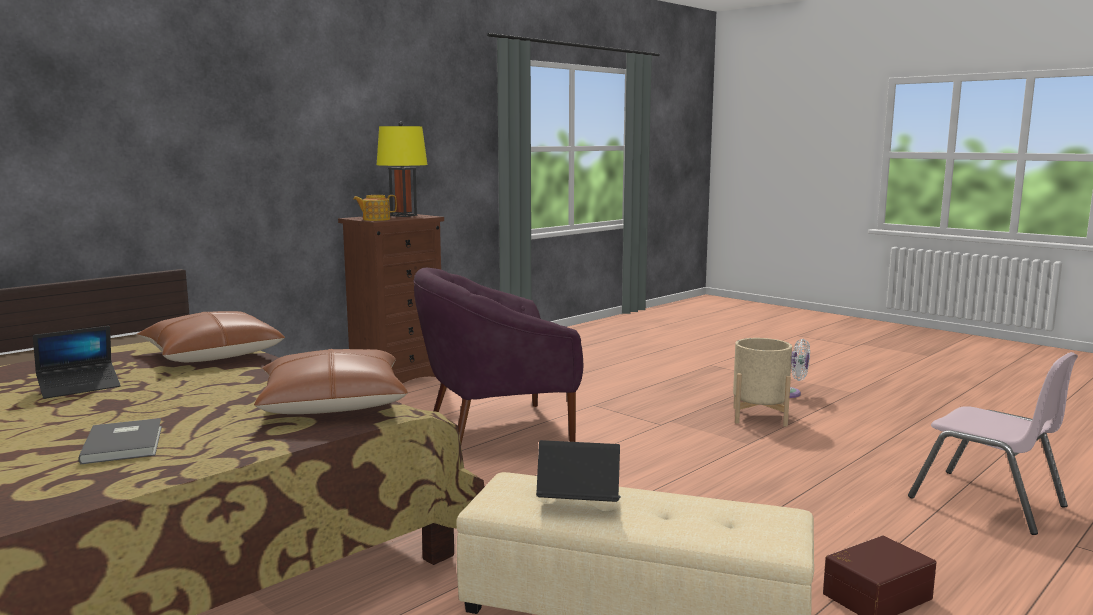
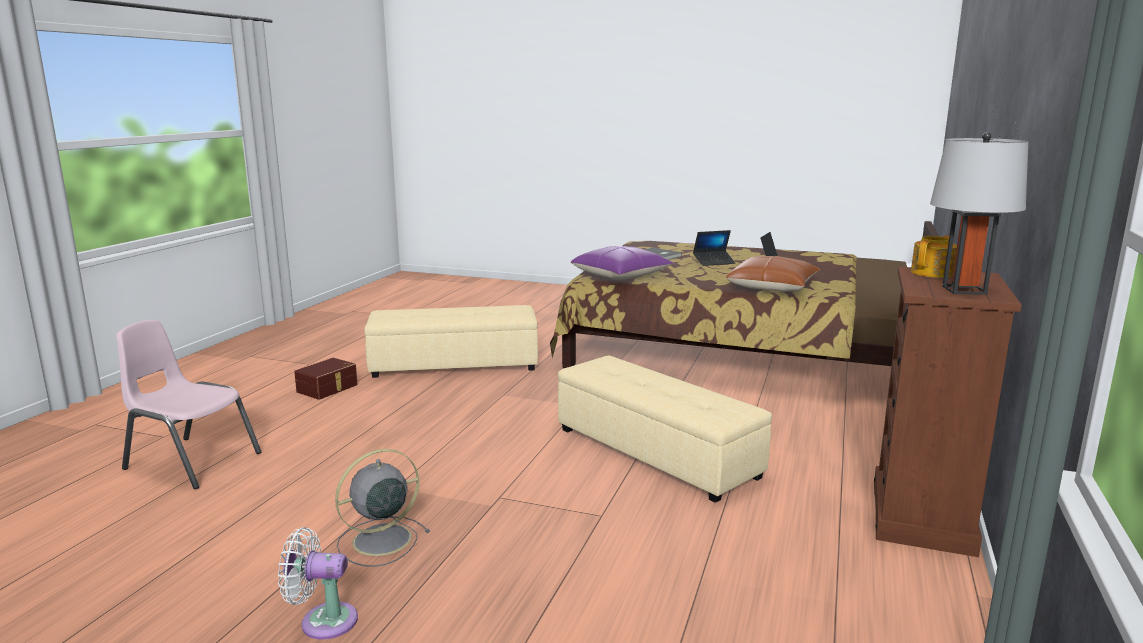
camera: 155 degrees right, 5 degrees up
brown pillow [254,349,408,414] -> purple pillow [571,246,674,279]
yellow table lamp [377,122,428,217] -> grey table lamp [930,132,1028,295]
purple armchair [414,268,583,444] -> beige ottoman [558,356,772,503]
laptop [536,440,620,502] -> laptop moved to [693,230,735,266]
beige planter [733,338,792,427] -> grey fan [335,449,430,567]

